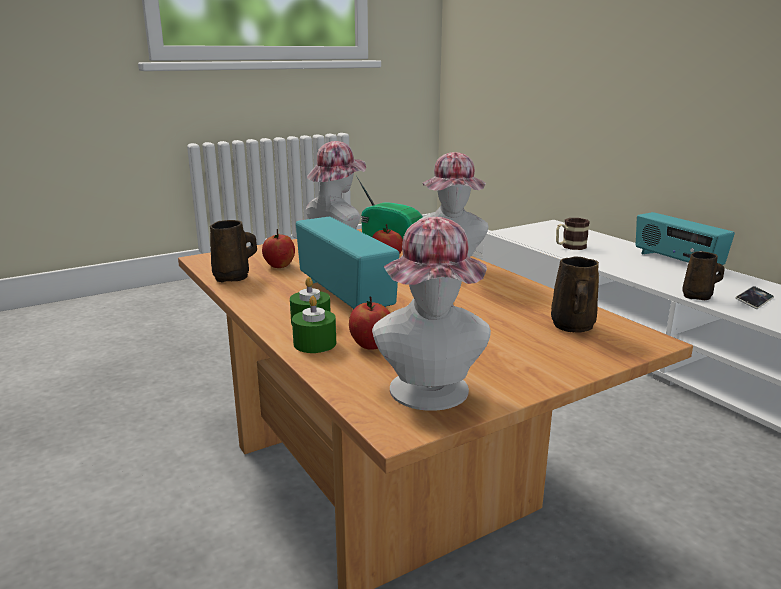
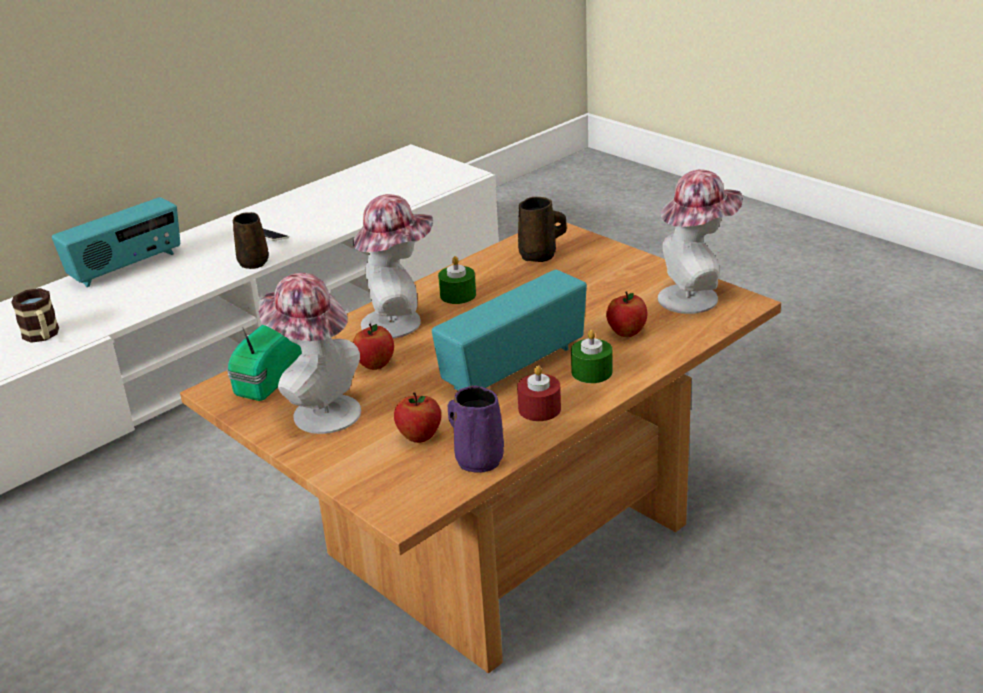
camera: 100 degrees left, 10 degrees up
brown mug [210,220,257,283] -> purple mug [448,385,504,474]
green candle [292,296,336,353] -> green candle moved to [438,256,476,304]
none -> red candle [517,365,561,421]

